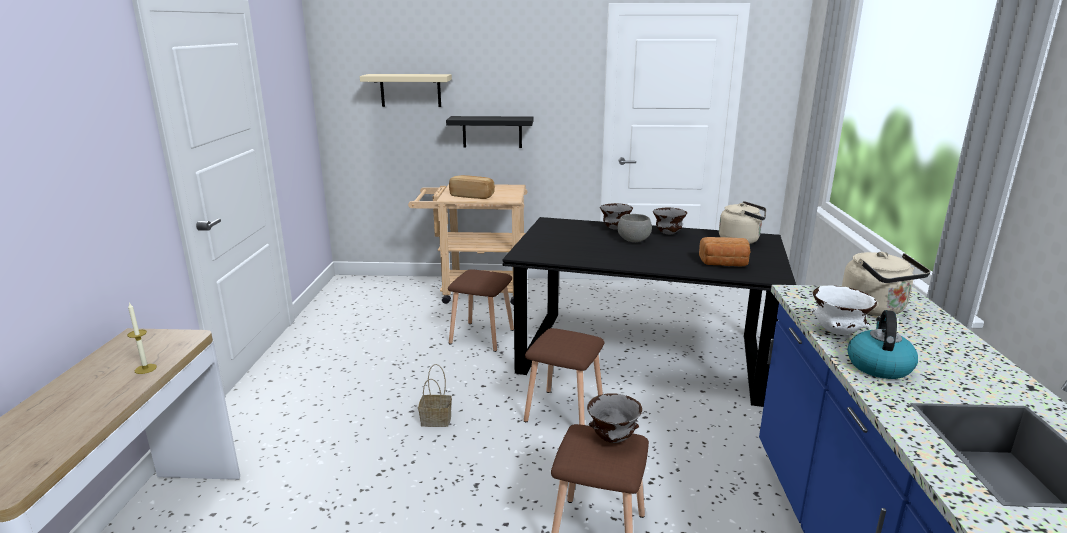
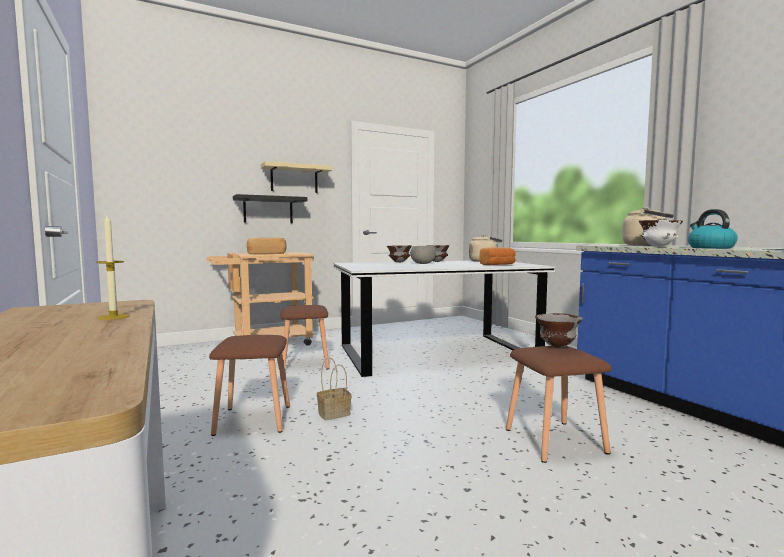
camera: 30 degrees left, 15 degrees down
beige shelf [360,74,452,107] -> beige shelf moved to [261,161,333,193]
black dining table [502,217,796,407] -> white dining table [333,261,555,377]
brown stool [524,328,605,425] -> brown stool moved to [209,335,290,436]

